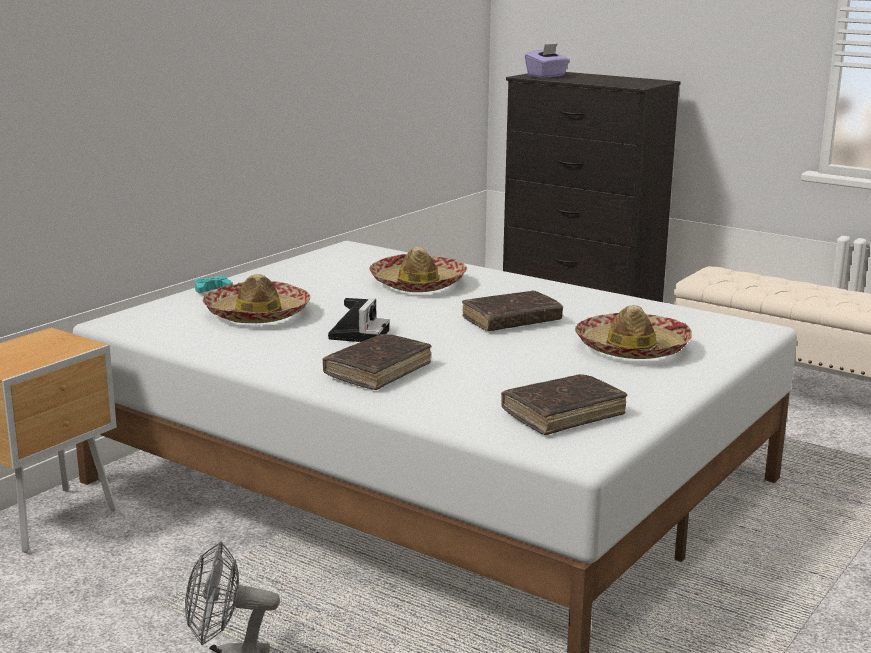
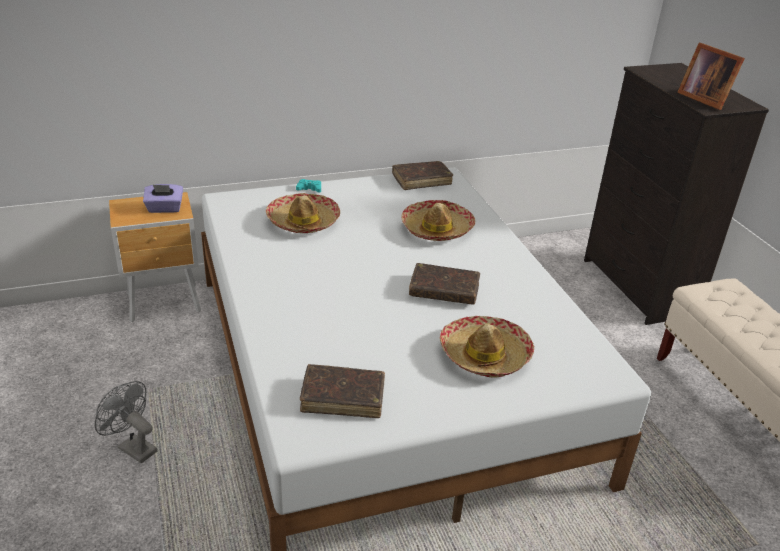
camera: 35 degrees right, 15 degrees up
brown book [322,334,431,390] -> brown book moved to [392,161,453,190]
camera [328,298,389,342] -> none
purple tissue box [525,44,570,78] -> purple tissue box moved to [143,184,183,213]
none -> picture frame [677,43,745,110]

